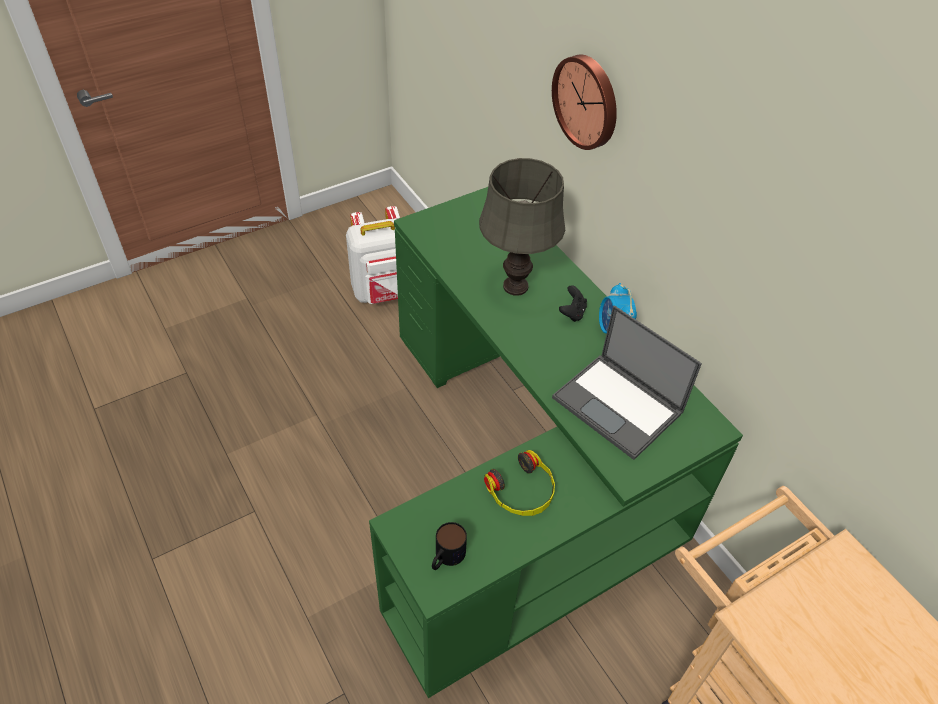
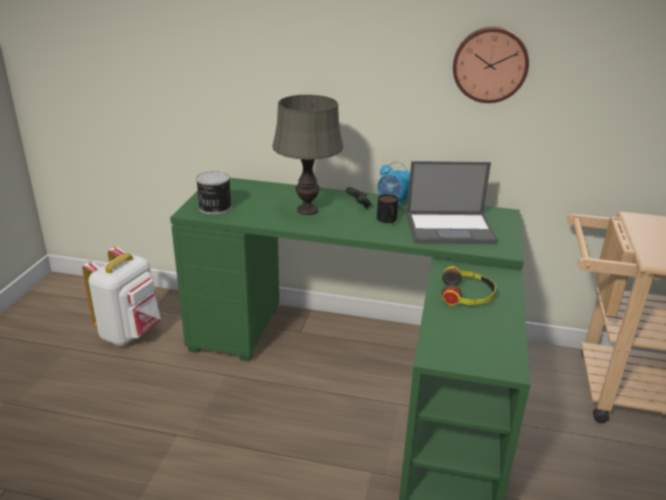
camera: 45 degrees left, 20 degrees down
mug [432,522,467,570] -> mug moved to [377,194,398,223]
wall clock [552,54,617,150] -> wall clock moved to [453,27,529,103]
none -> can [196,171,232,215]

